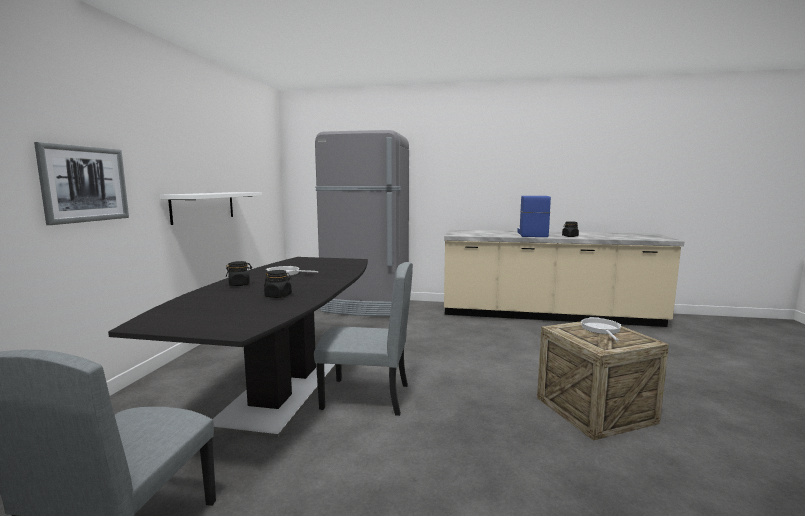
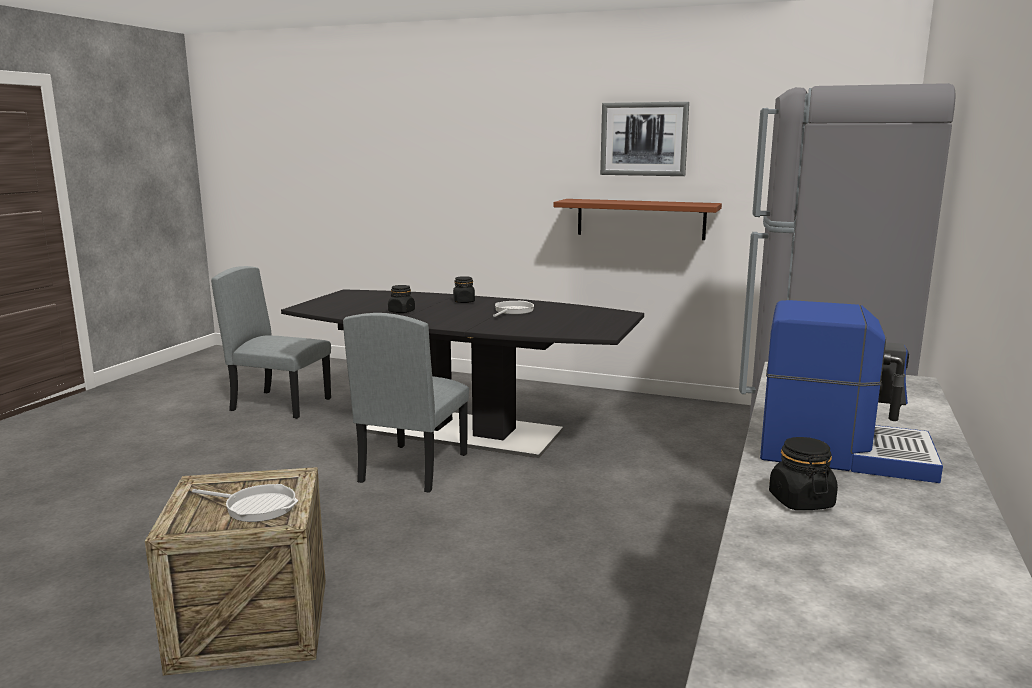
camera: 100 degrees right, 5 degrees up
picture [34,142,129,225] -> picture moved to [600,102,689,176]
white shelf [160,192,262,225] -> brown shelf [553,199,722,240]

